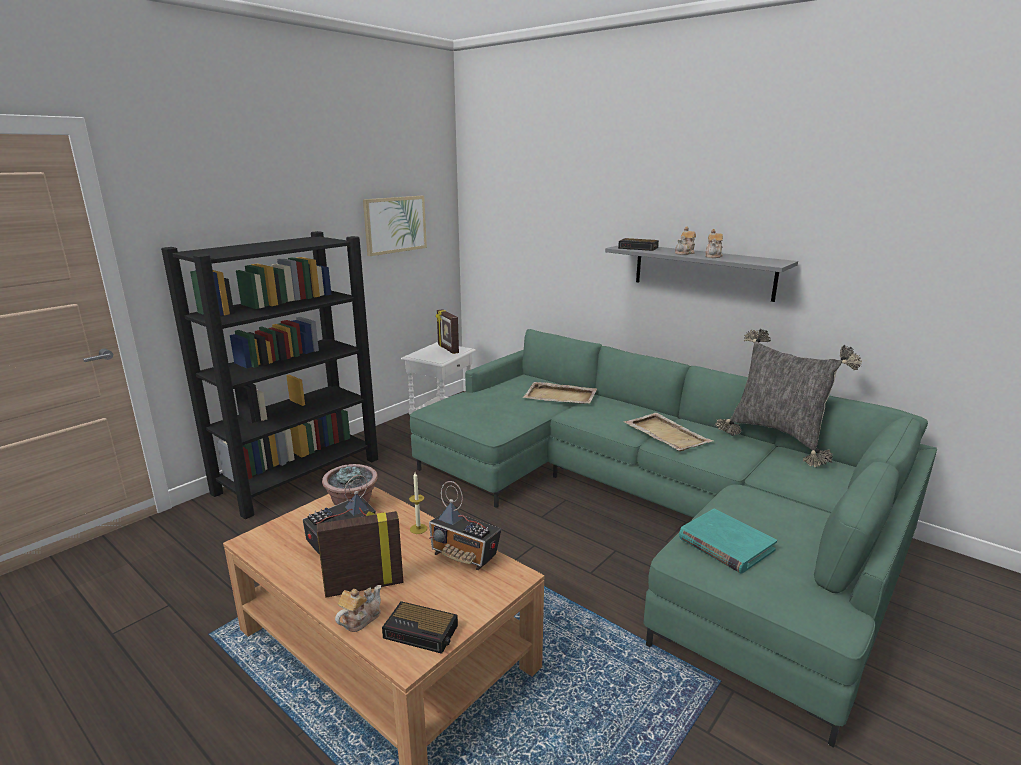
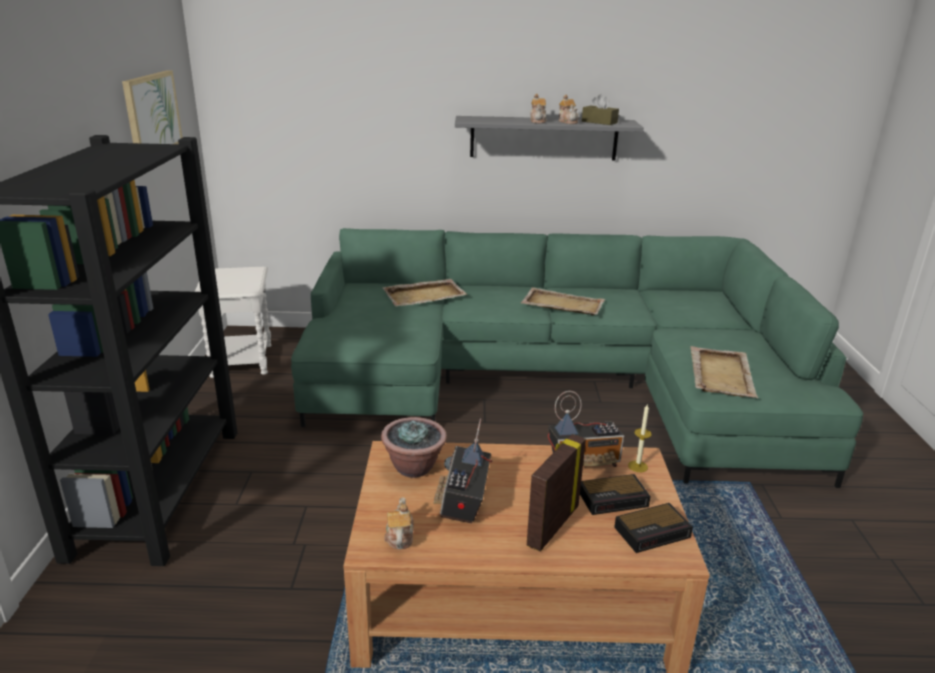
camera: 40 degrees left, 5 degrees up
teapot [335,585,381,632] -> teapot moved to [384,497,414,549]
candle [409,472,427,534] -> candle moved to [628,404,652,472]
picture frame [436,309,459,354] -> none
alarm clock [618,238,659,251] -> alarm clock moved to [580,474,651,515]
turquoise book [679,509,777,573] -> beige tray [690,346,759,398]
pillow [715,329,862,467] -> none
none -> brown tissue box [582,94,619,125]

